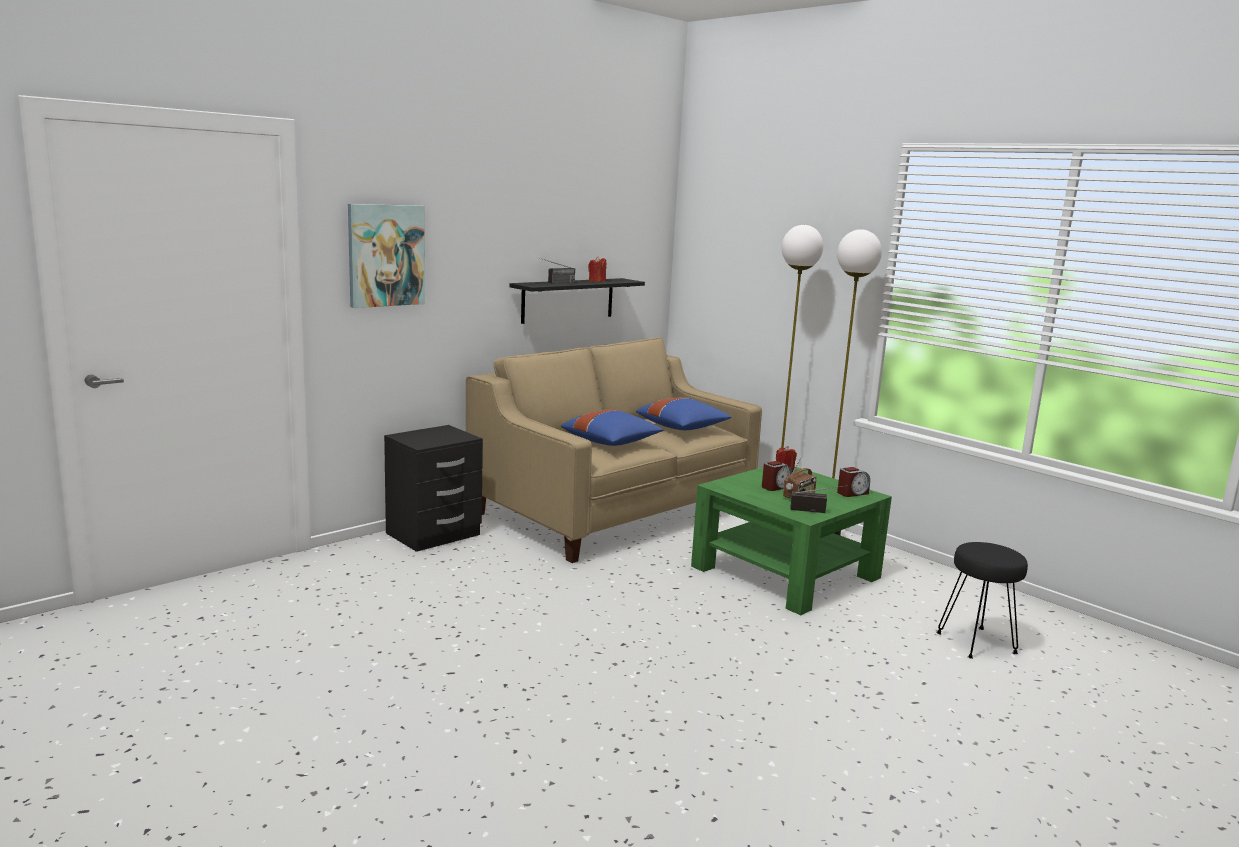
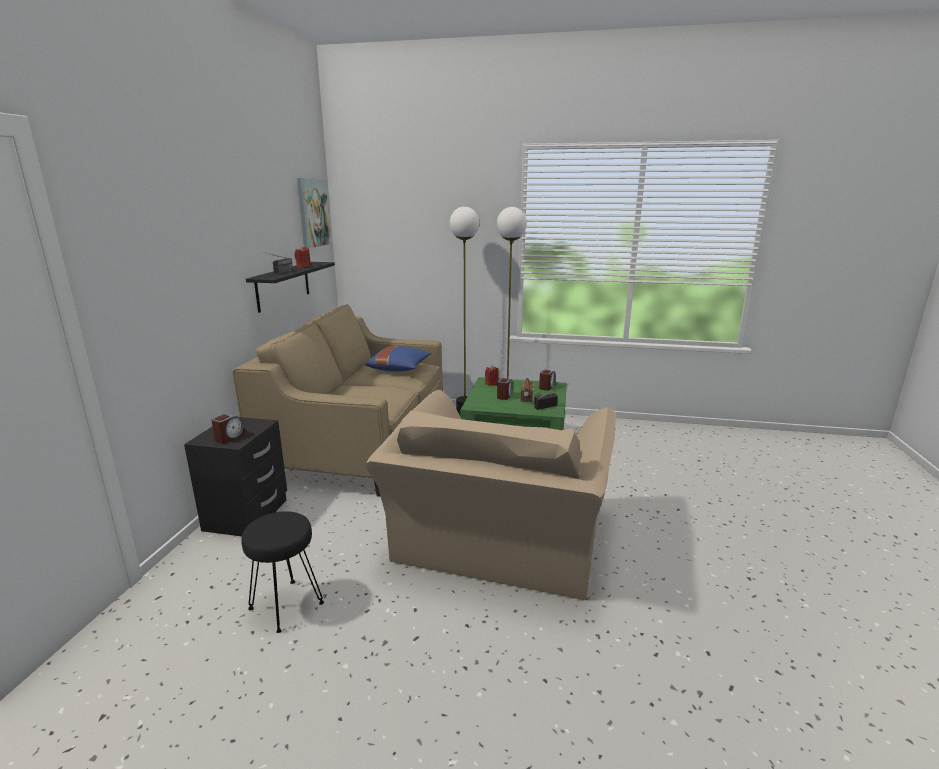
camera: 35 degrees left, 5 degrees up
picture [348,204,425,308] -> picture moved to [297,178,331,248]
blue pillow [561,410,663,446] -> none
black stool [936,542,1028,659] -> black stool moved to [241,511,324,633]
none -> alarm clock [211,414,245,444]
none -> beige armchair [366,390,616,600]

